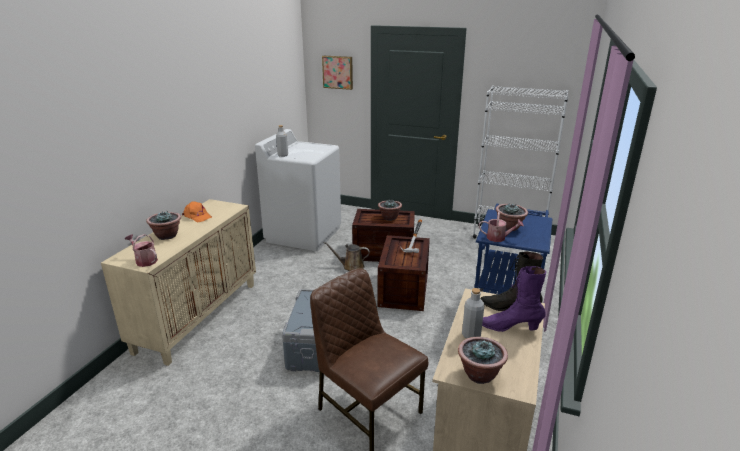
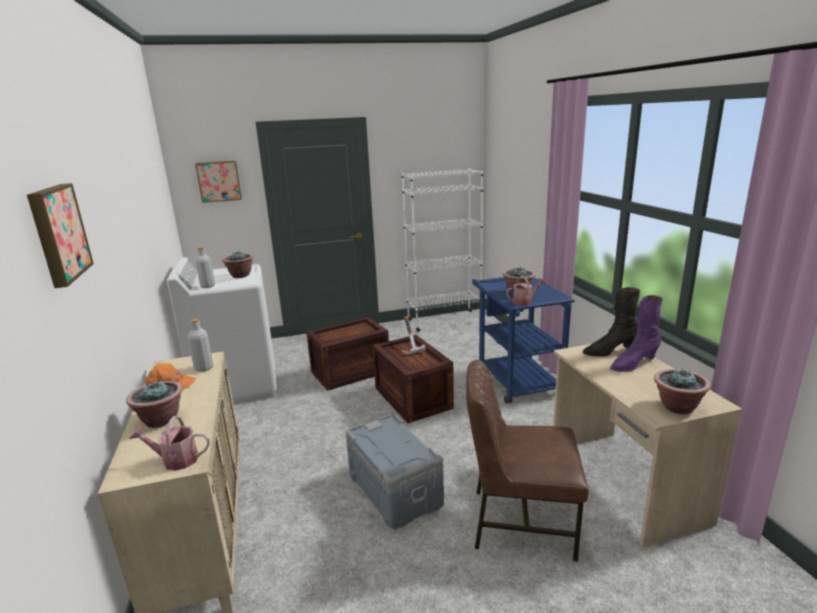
camera: 35 degrees left, 5 degrees down
brown watering can [324,242,370,271] -> none
potted plant [378,200,402,221] -> potted plant moved to [222,251,254,278]
grey bottle [462,288,484,339] -> grey bottle moved to [188,319,213,372]
none -> picture [27,183,94,288]

